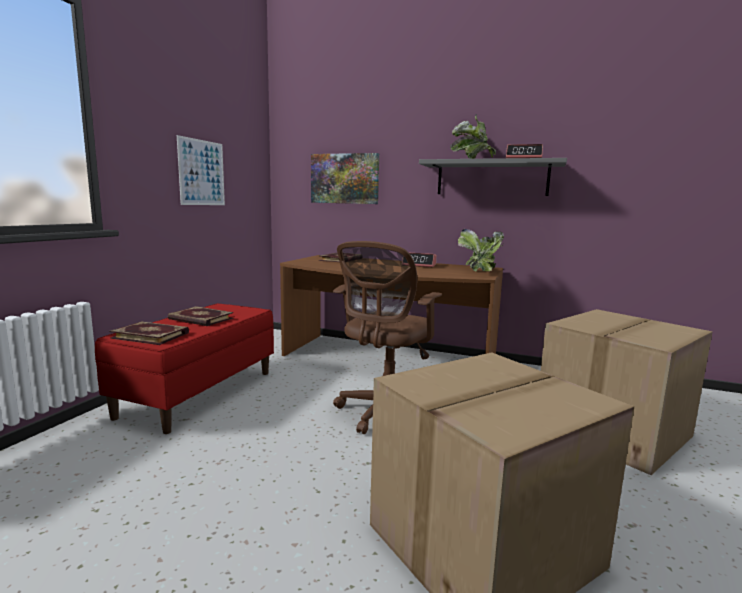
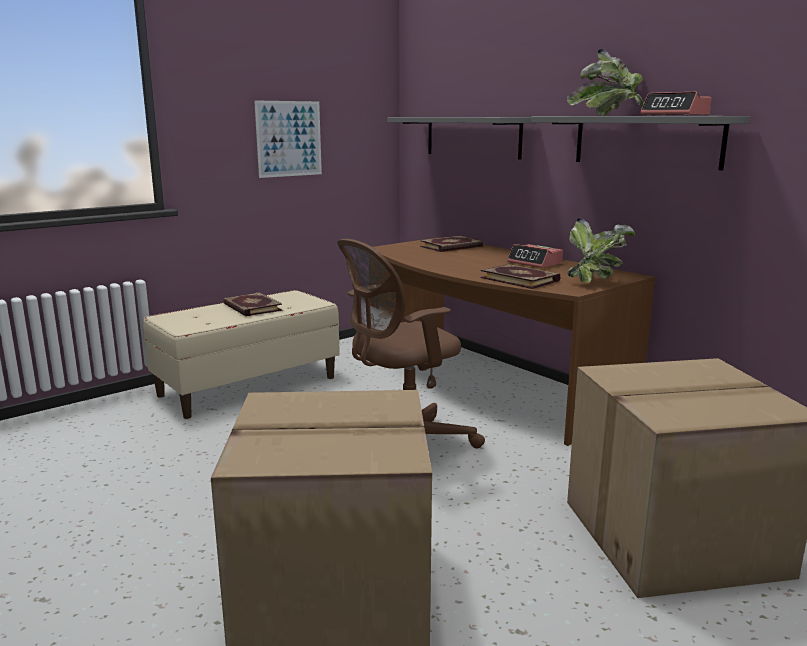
camera: 30 degrees right, 5 degrees up
red bench [95,303,274,434] -> beige bench [143,290,340,419]
book [109,322,189,345] -> book moved to [481,264,560,289]
picture [311,153,379,204] -> grey shelf [387,117,532,160]

